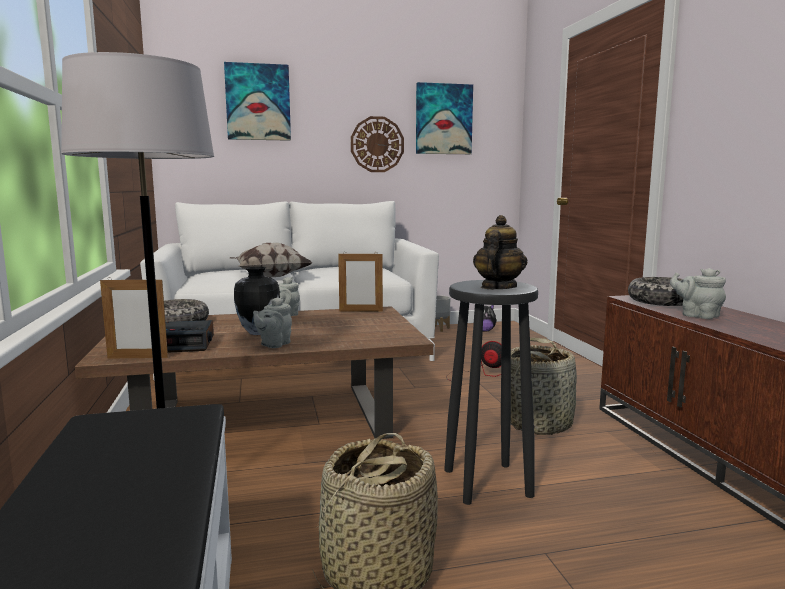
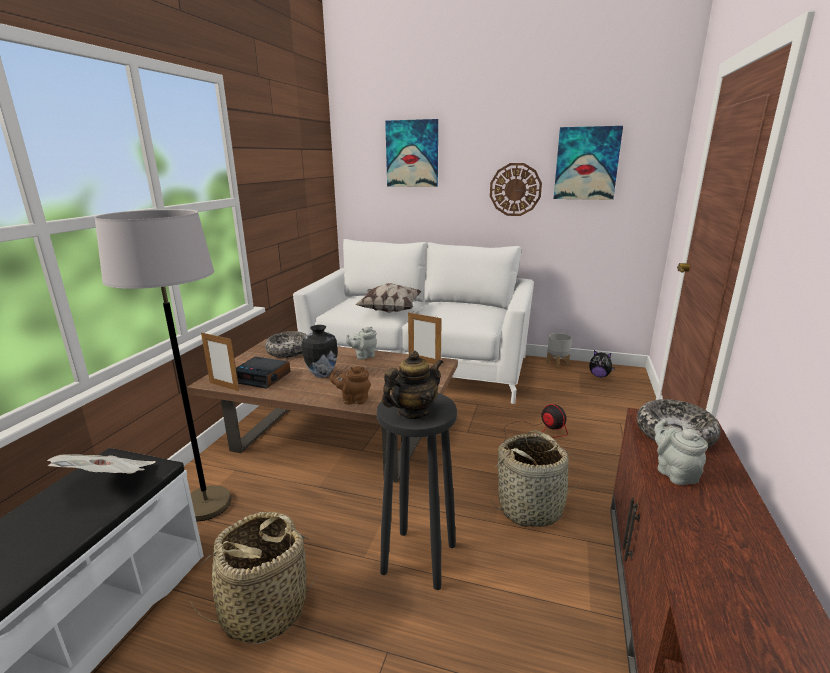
camera: 30 degrees right, 10 degrees up
grey teapot [253,297,292,348] -> none
none -> newspaper [47,454,155,474]
none -> brown teapot [330,366,371,405]

